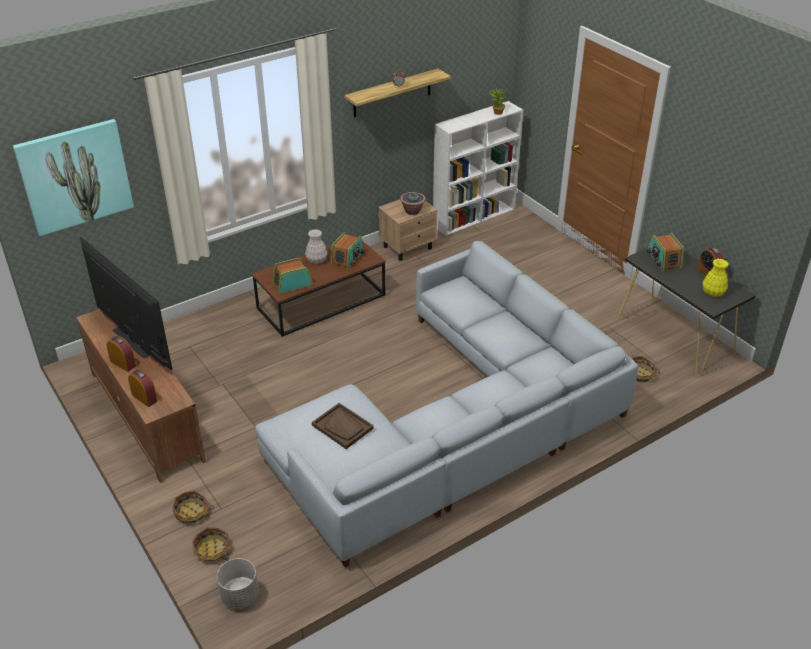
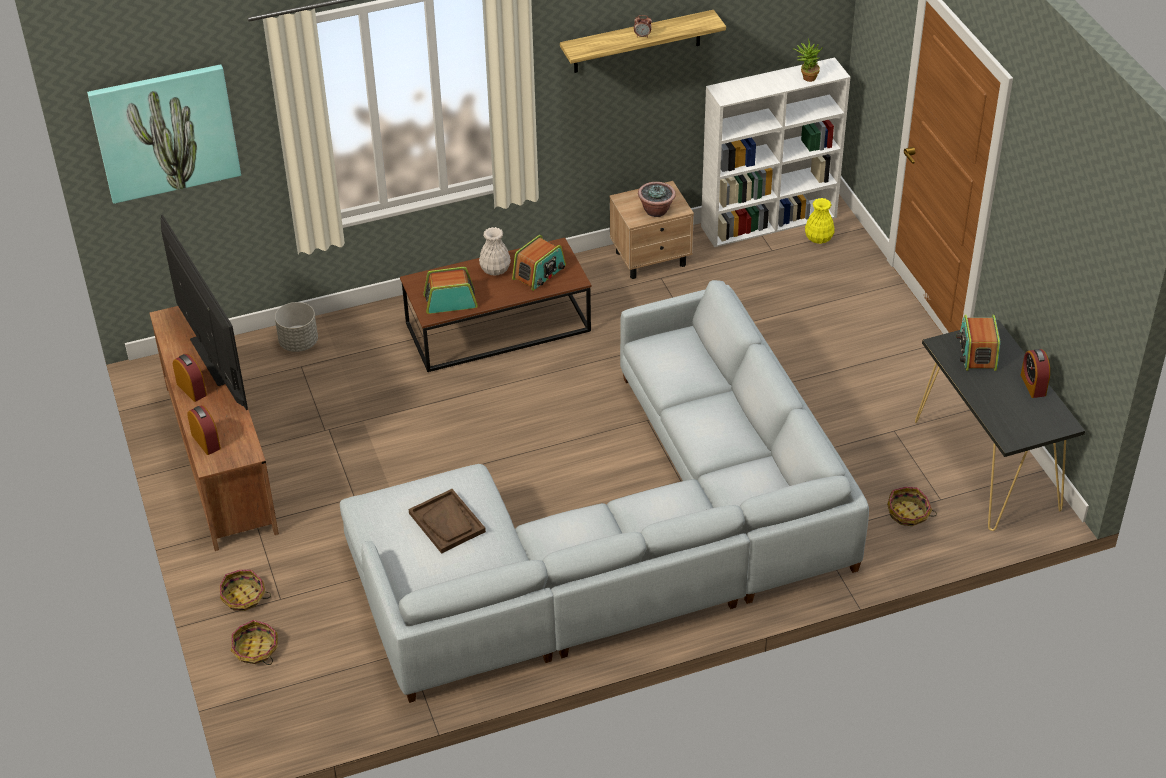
camera: 15 degrees right, 5 degrees up
grey planter [217,558,259,609] -> grey planter moved to [275,302,318,352]
yellow vase [703,259,729,297] -> yellow vase moved to [805,198,835,244]

